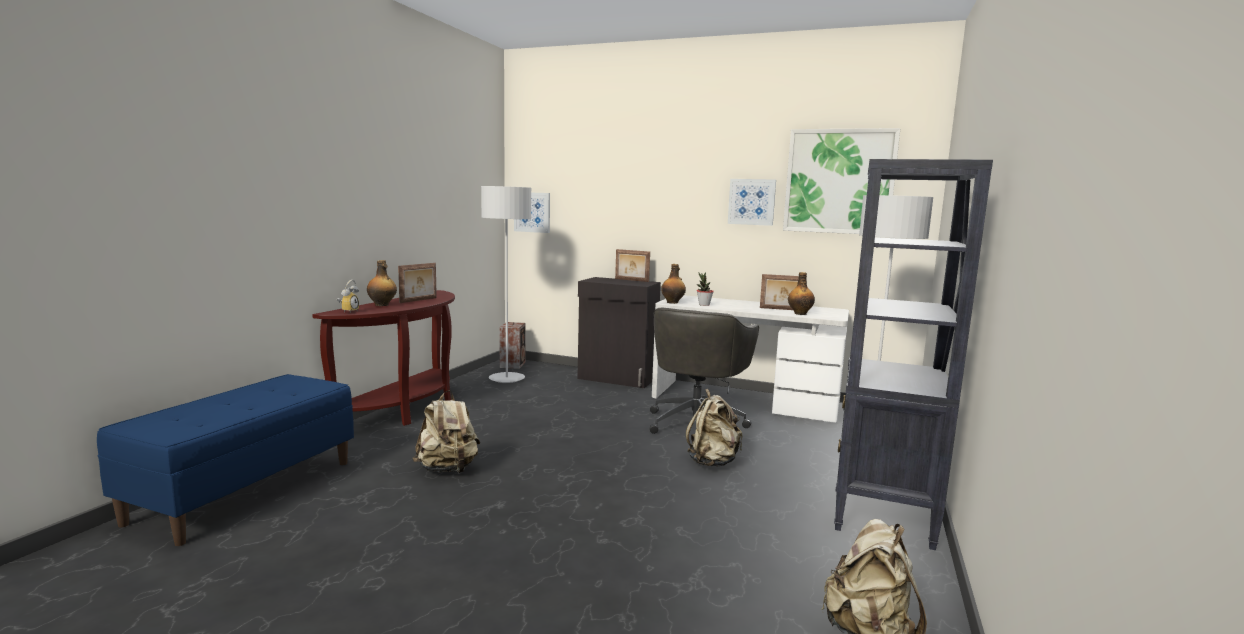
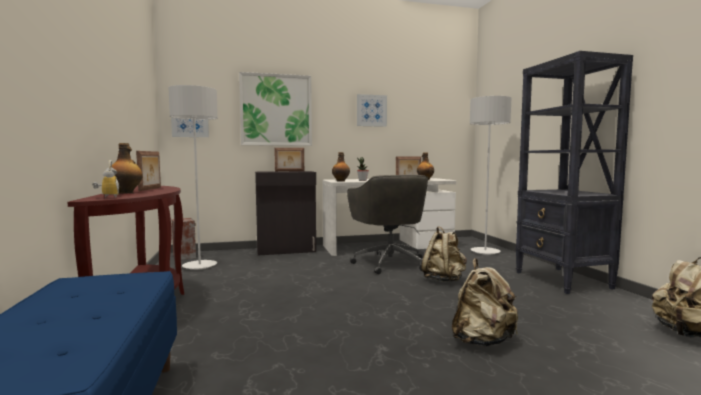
camera: 35 degrees left, 5 degrees down
beige backpack [412,390,480,473] -> beige backpack moved to [452,258,518,347]
picture [783,128,900,234] -> picture moved to [239,72,312,146]

